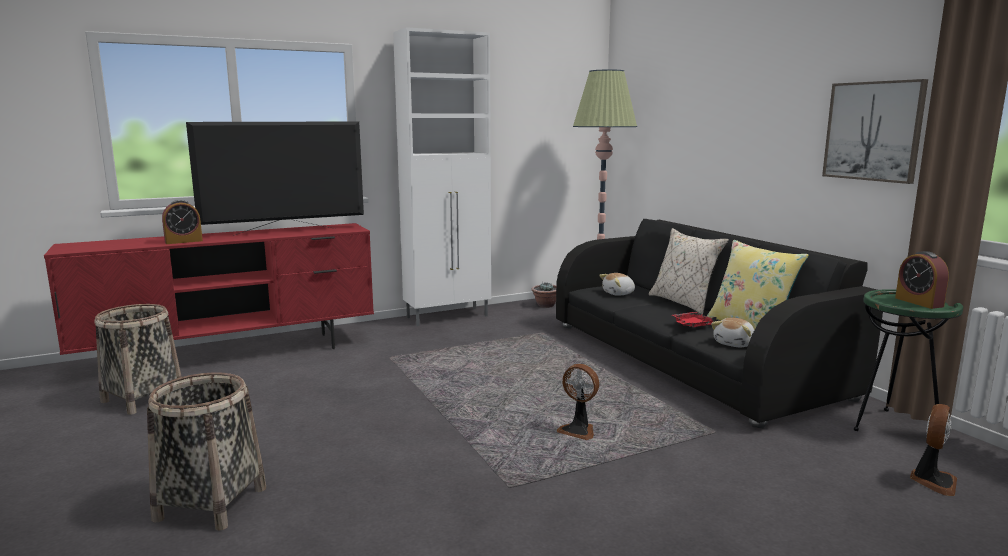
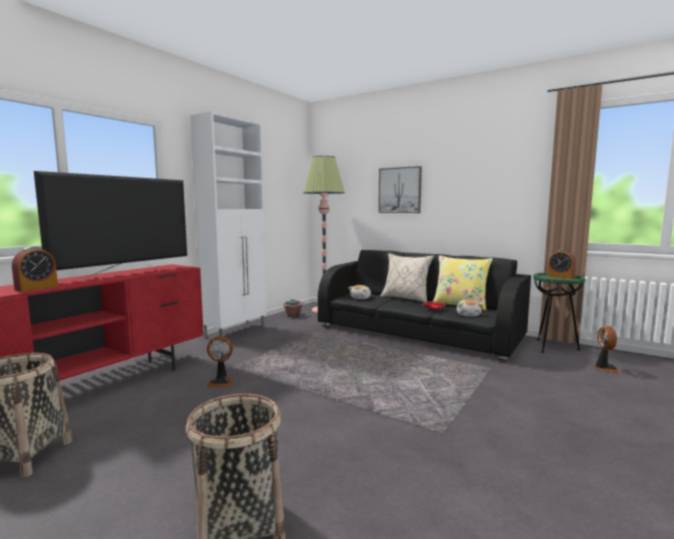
camera: 30 degrees left, 5 degrees down
fan [557,364,599,440] -> fan moved to [205,336,233,387]
picture [822,79,928,184] -> picture moved to [378,166,422,213]

